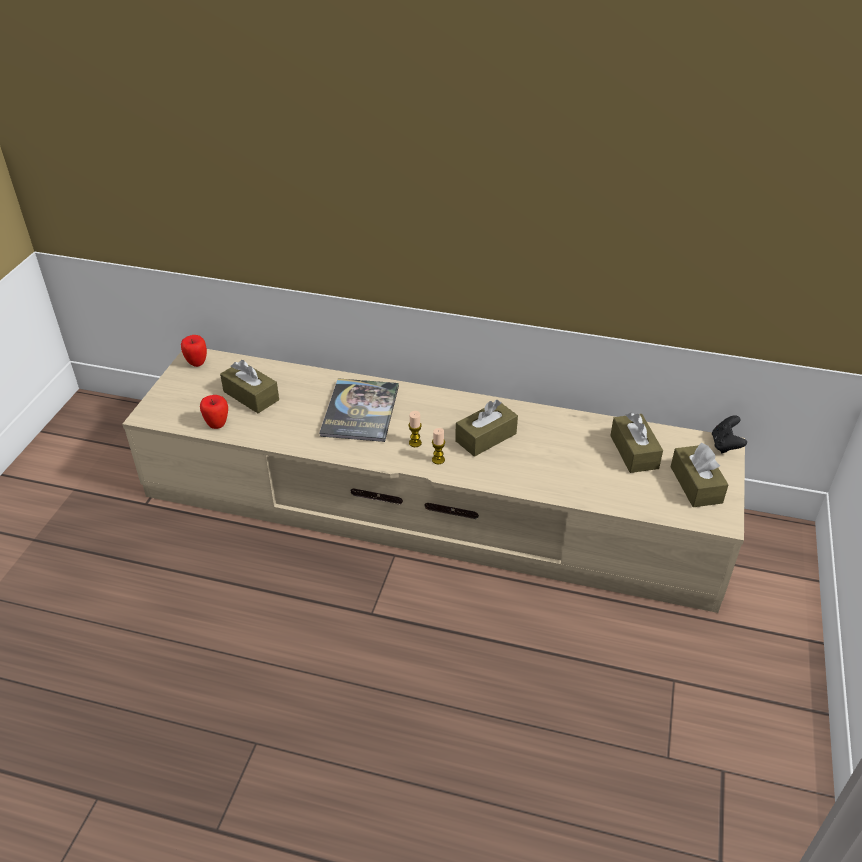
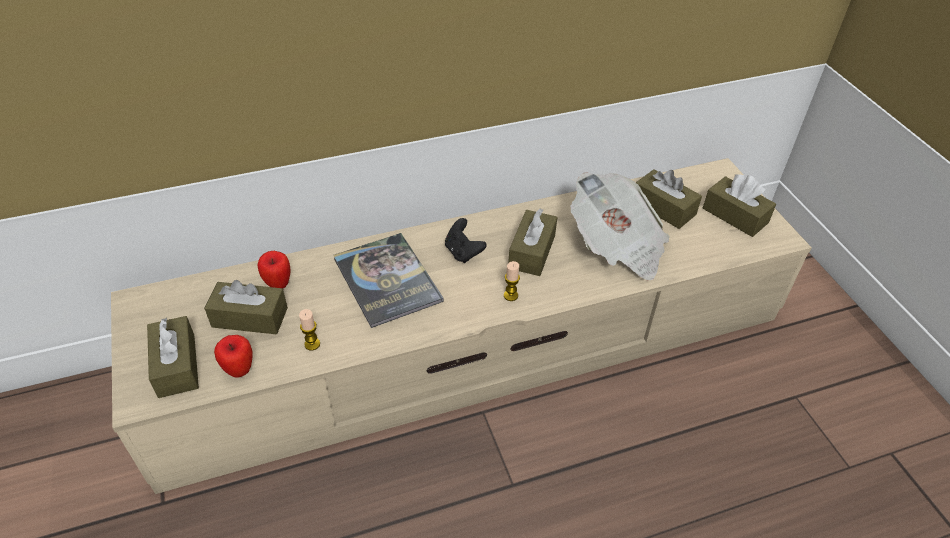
camera: 35 degrees left, 5 degrees up
apple [181,335,207,367] -> apple moved to [257,251,291,288]
candle [408,411,422,447] -> candle moved to [299,309,320,351]
black game controller [712,415,747,453] -> black game controller moved to [445,218,487,263]
none -> brown tissue box [147,316,199,398]
none -> newspaper [570,172,670,281]

